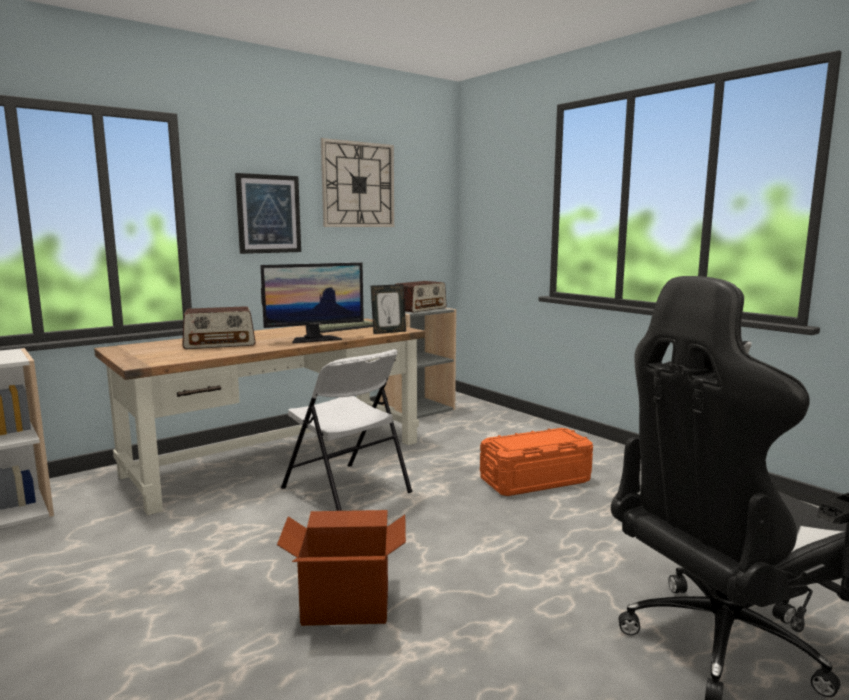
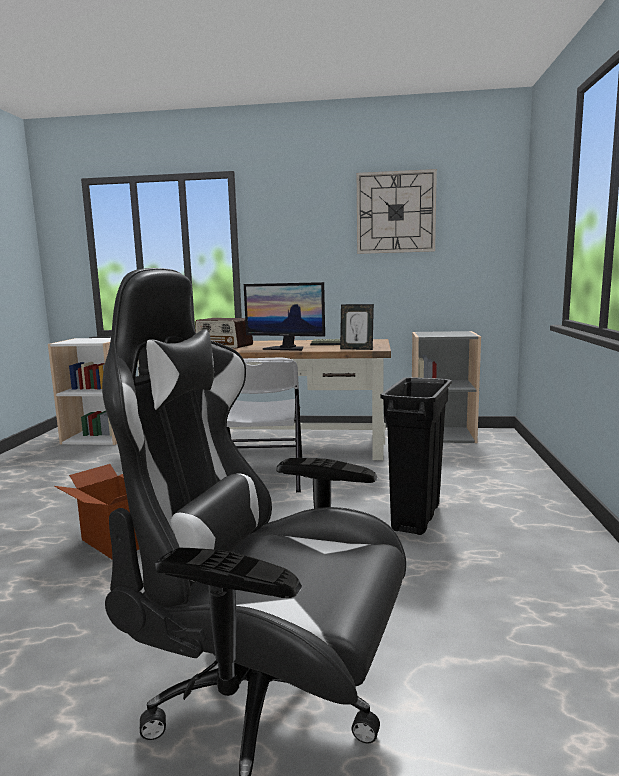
camera: 45 degrees right, 0 degrees up
picture [235,173,301,254] -> none
radio [395,281,446,313] -> none
orange storage box [480,428,593,496] -> black trash can [380,377,452,535]

